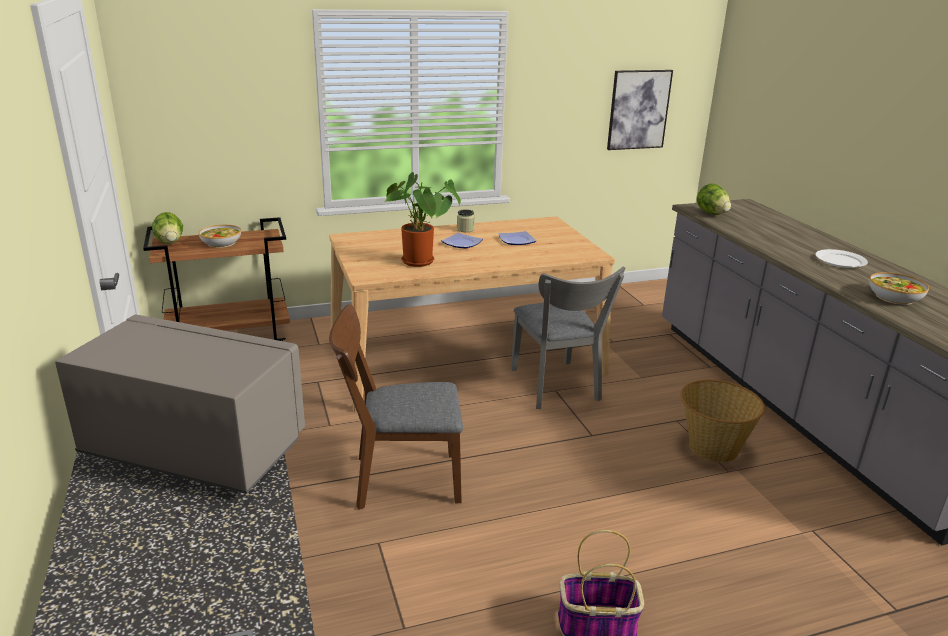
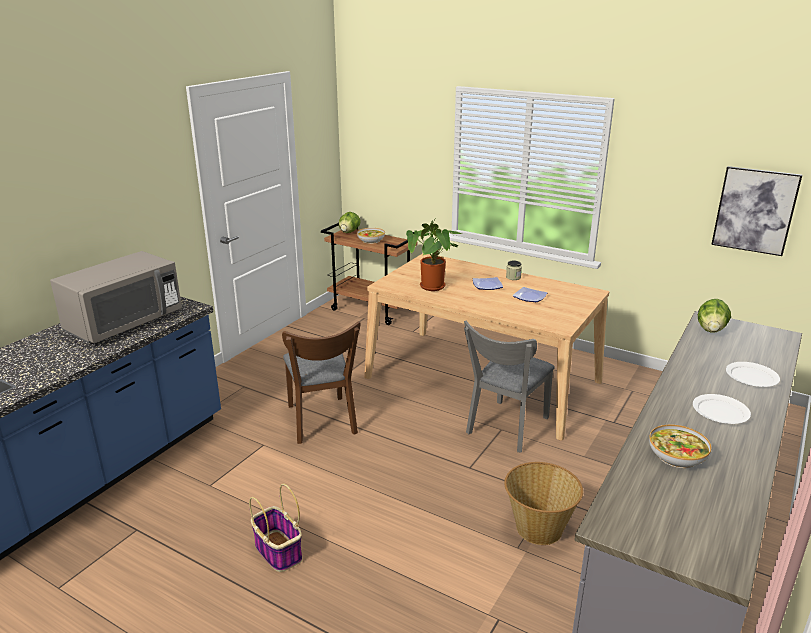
camera: 50 degrees right, 0 degrees up
grey microwave [55,314,305,494] -> grey microwave turned 60 degrees clockwise [50,251,182,343]
brown chair [329,304,463,510] -> brown chair turned 150 degrees counterclockwise [282,322,361,444]
none -> white plate [726,362,780,387]

